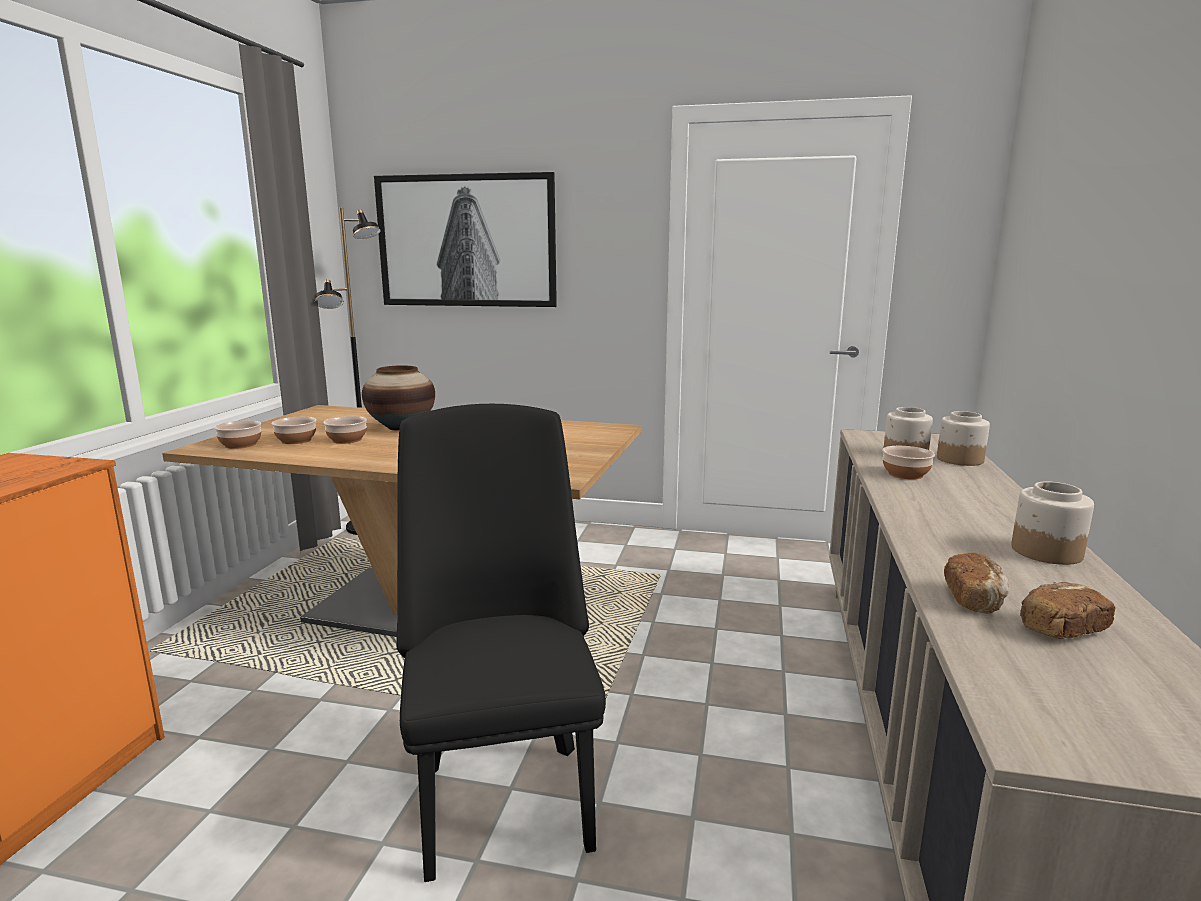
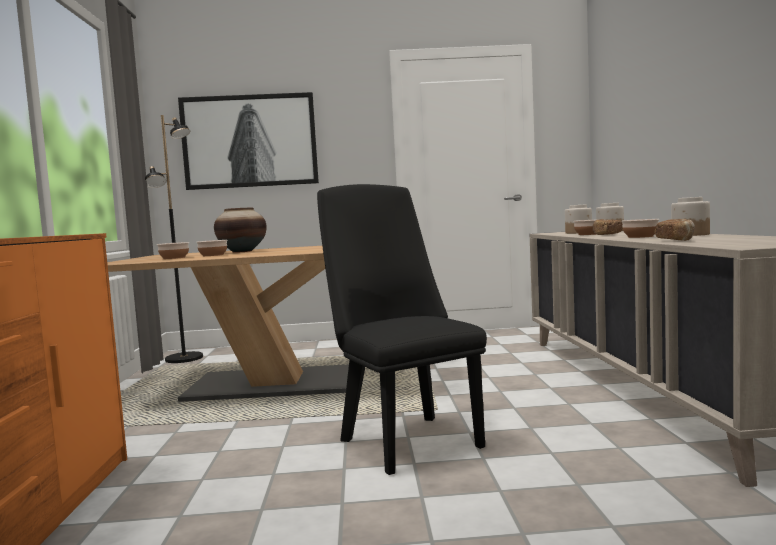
camera: 15 degrees left, 10 degrees down
bowl [214,420,261,449] -> bowl moved to [622,219,660,238]
bread [1020,582,1115,639] -> bread moved to [592,219,623,235]

